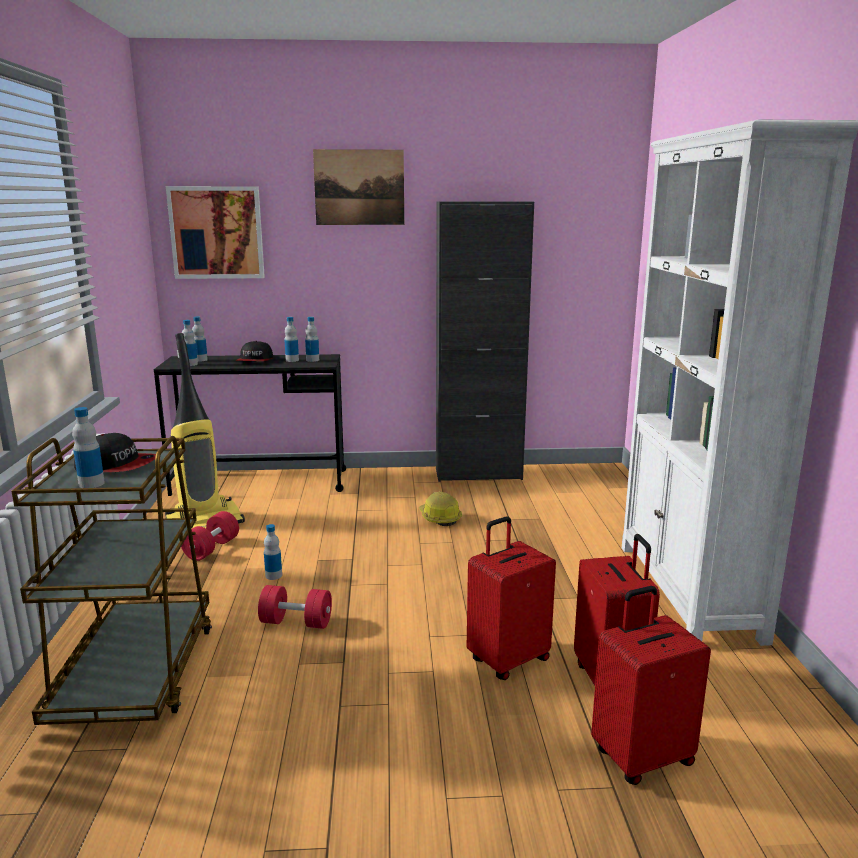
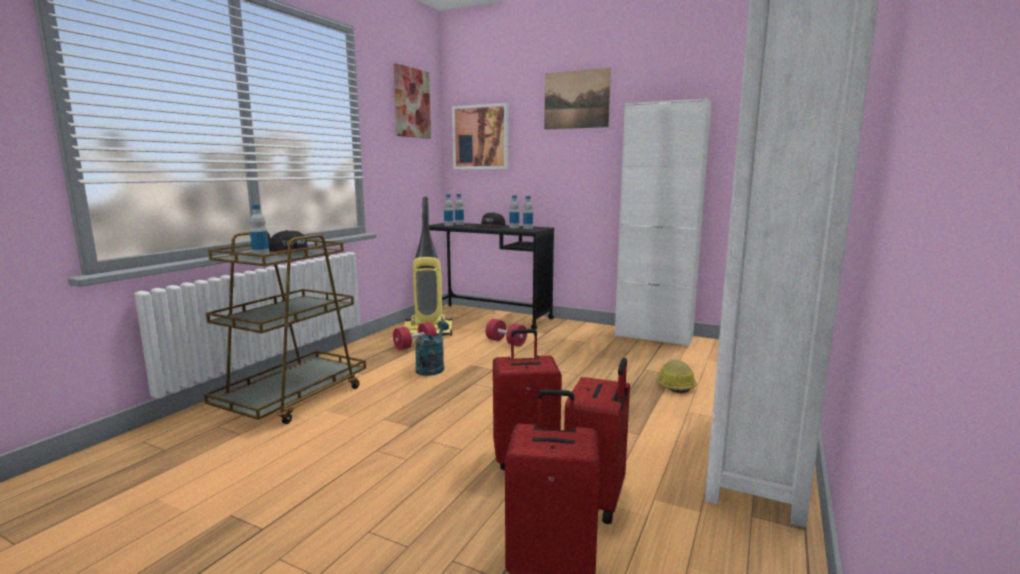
camera: 30 degrees right, 5 degrees down
red dumbbell [258,585,332,629] -> red dumbbell moved to [486,319,527,347]
bottle [264,524,282,580] -> turquoise watering can [415,321,449,376]
hard hat [419,491,462,526] -> hard hat moved to [657,360,697,393]
black cabinet [436,201,534,482] -> white cabinet [615,98,712,347]
none -> picture [393,63,431,139]

